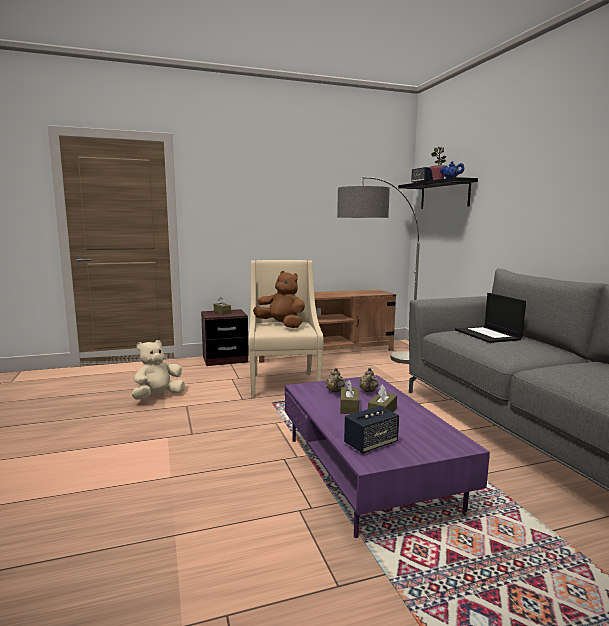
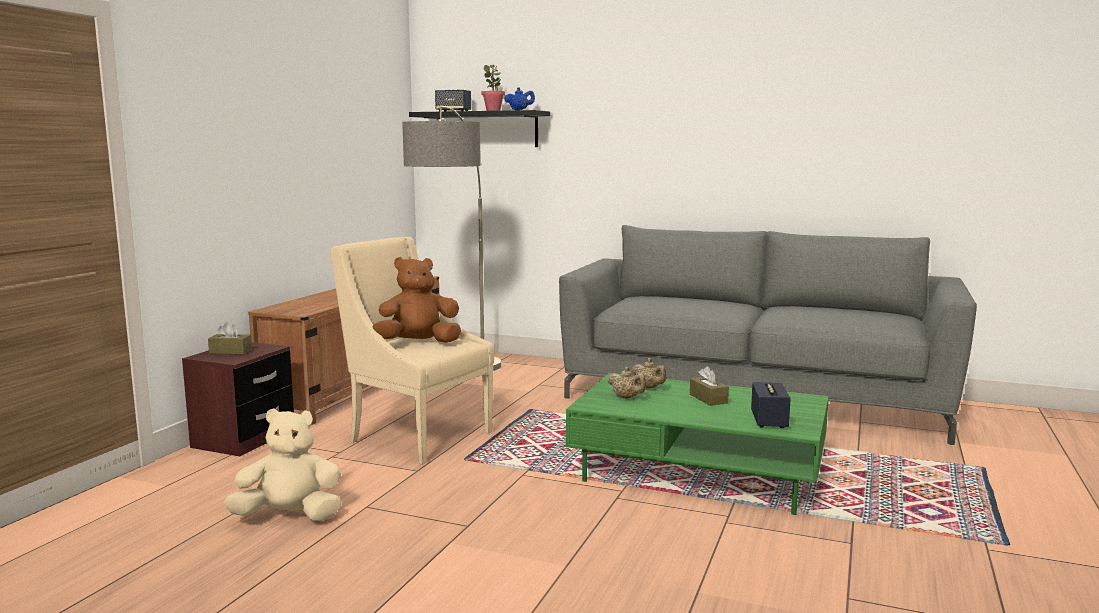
camera: 50 degrees left, 0 degrees up
beige plush toy [132,340,185,400] -> beige plush toy turned 90 degrees clockwise [224,408,341,521]
purple coffee table [285,375,490,538] -> green coffee table [566,373,829,515]
brown tissue box [340,380,359,414] -> none
laptop [455,293,526,343] -> none

